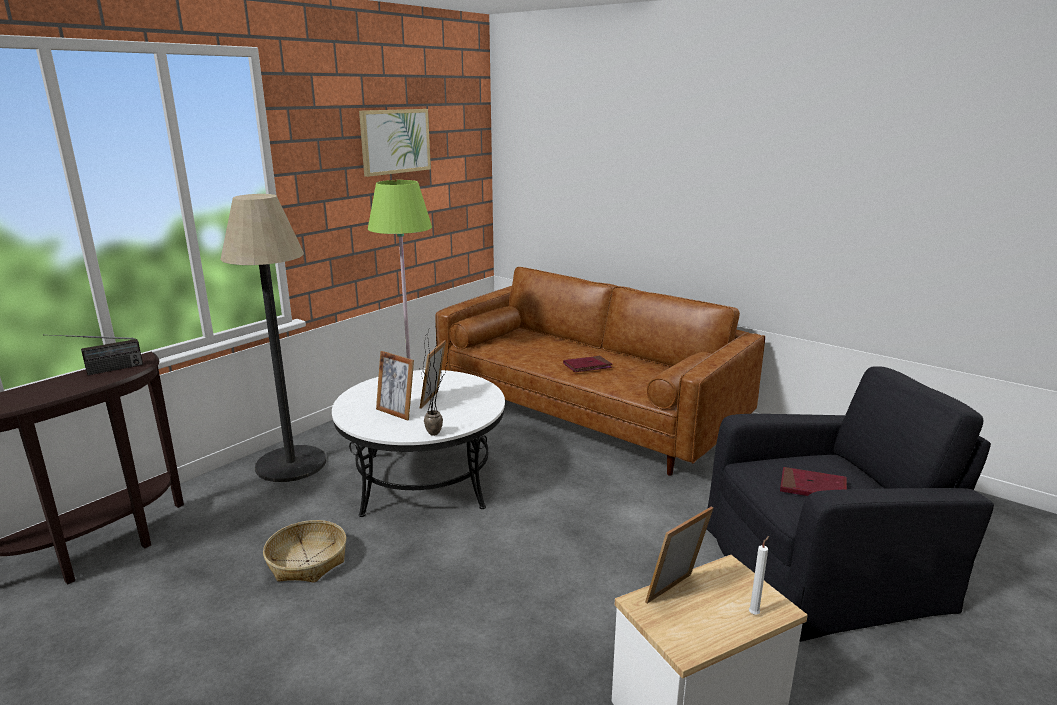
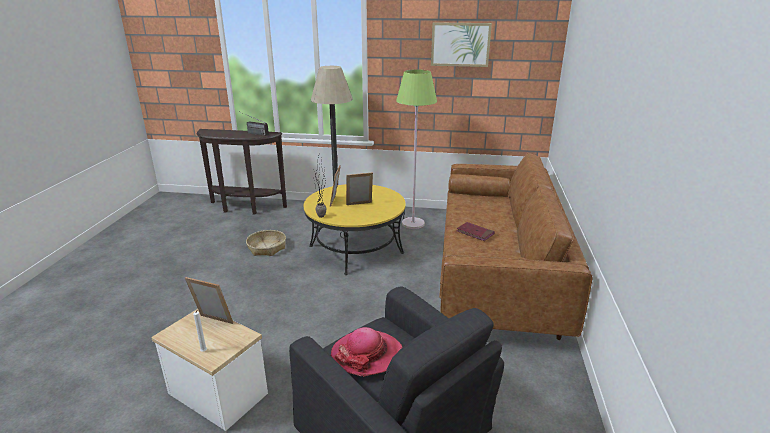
camera: 60 degrees right, 5 degrees up
white coffee table [332,370,505,517] -> yellow coffee table [303,184,406,275]
red book [780,467,847,496] -> hat [331,327,403,377]

